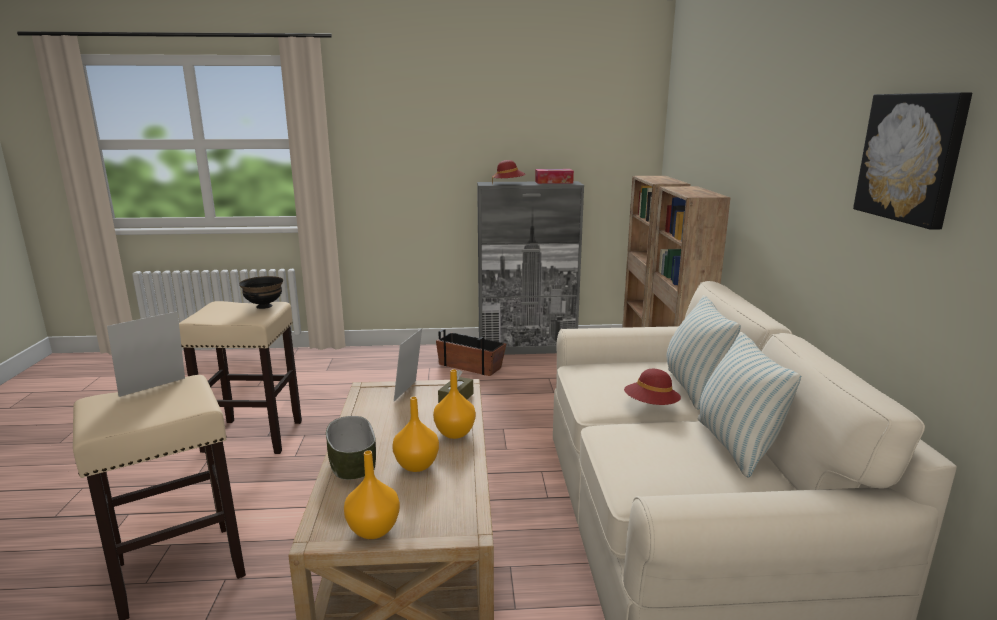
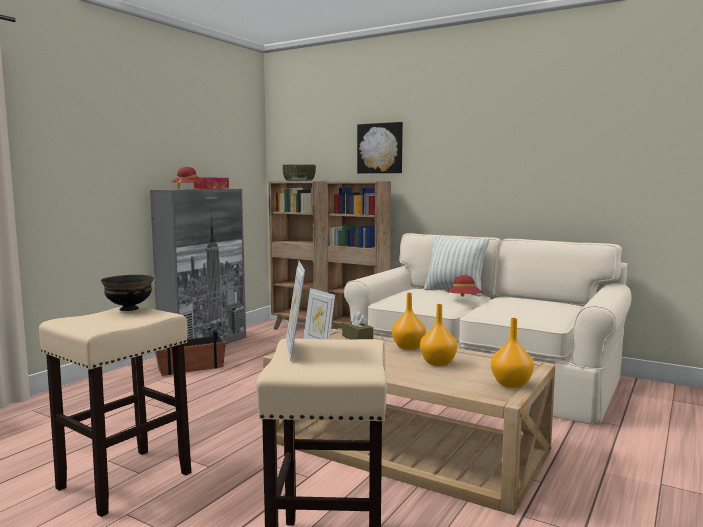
camera: 55 degrees left, 10 degrees down
bowl [326,416,376,480] -> bowl moved to [283,164,316,181]
pillow [698,332,801,478] -> none
picture [853,92,972,230] -> picture moved to [357,122,403,173]

